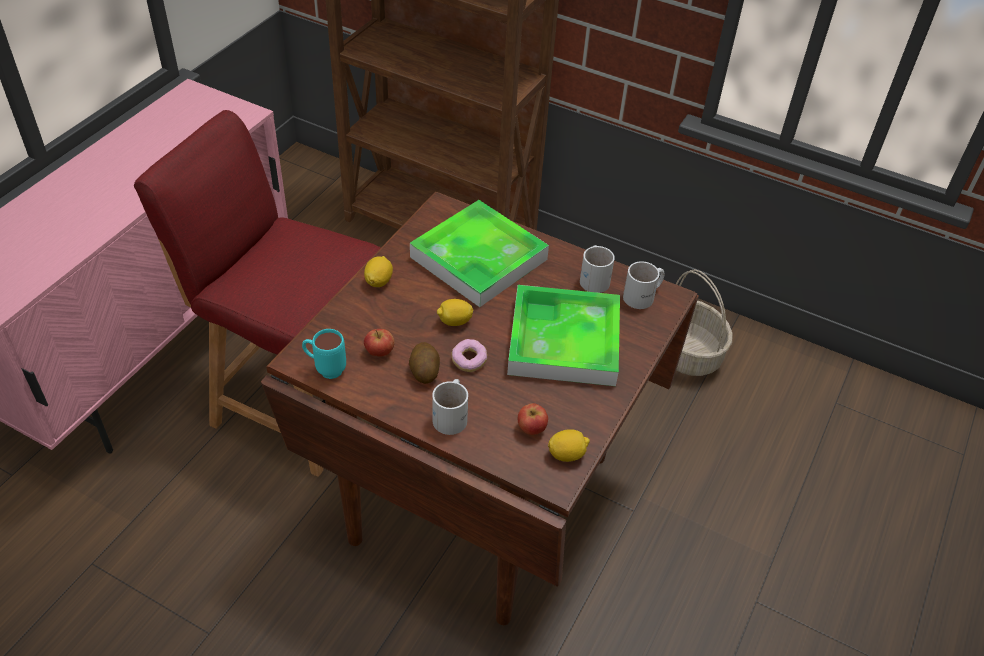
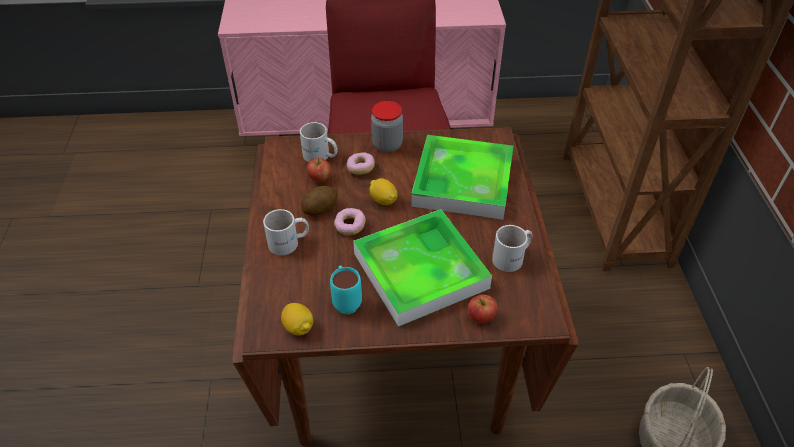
camera: 60 degrees right, 0 degrees up
turquoise mug [302,329,346,379] -> turquoise mug moved to [330,266,362,314]
lemon [364,256,393,287] -> jar [371,101,403,153]
apple [518,403,548,435] -> apple moved to [468,294,497,324]
white mug [623,261,665,309] -> white mug moved to [300,122,338,162]
none -> donut [347,152,375,175]

